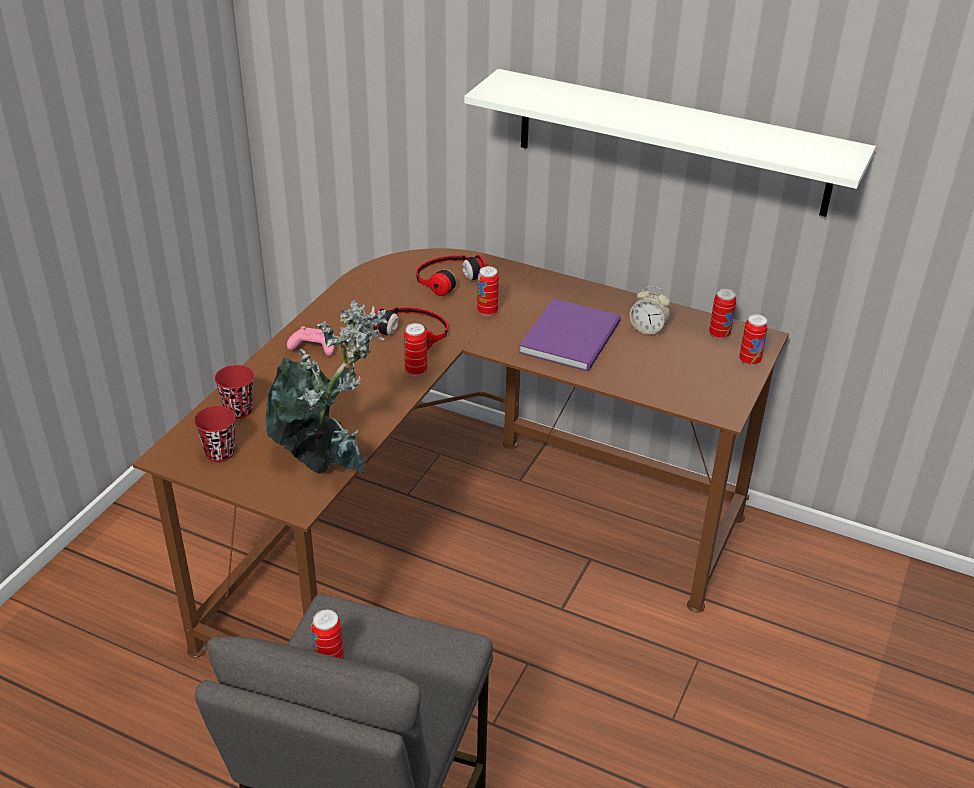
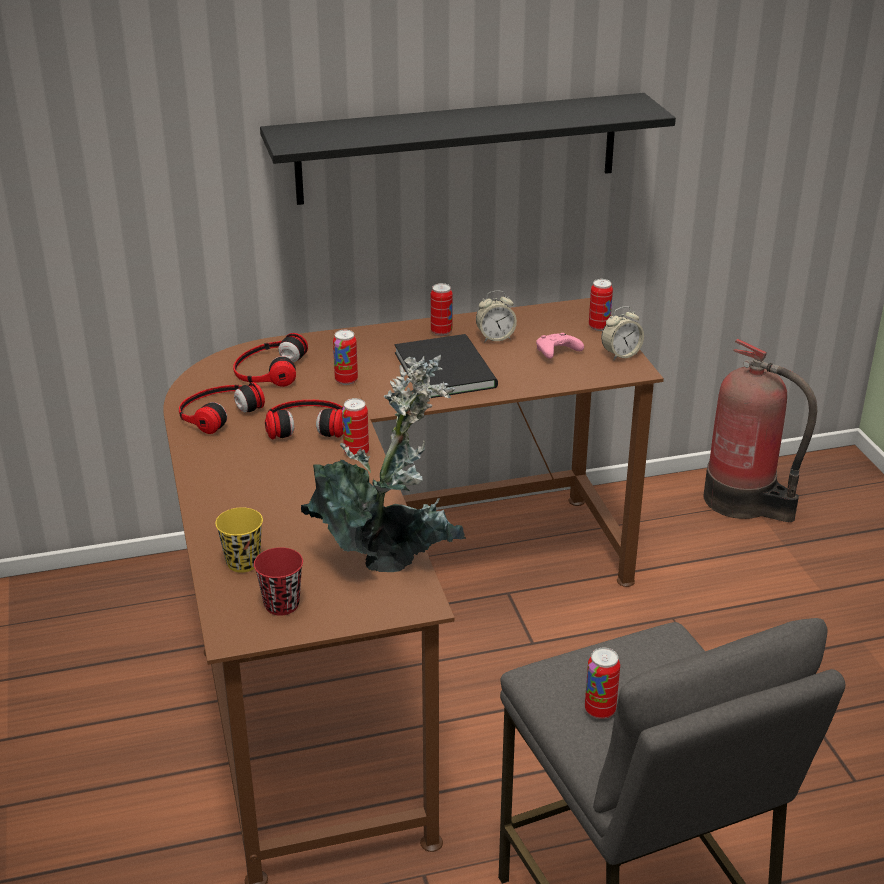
camera: 40 degrees left, 5 degrees down
red cup [214,365,254,419] -> yellow cup [215,507,263,573]
pink game controller [287,326,334,356] -> pink game controller moved to [536,333,584,359]
white shelf [464,69,876,217] -> black shelf [260,93,676,205]
purple book [519,298,621,372] -> black book [395,334,498,398]
can [709,289,736,339] -> can moved to [431,283,453,336]
none -> headphones [179,382,265,434]
none -> alarm clock [601,306,644,361]
none -> fire extinguisher [704,339,817,522]

